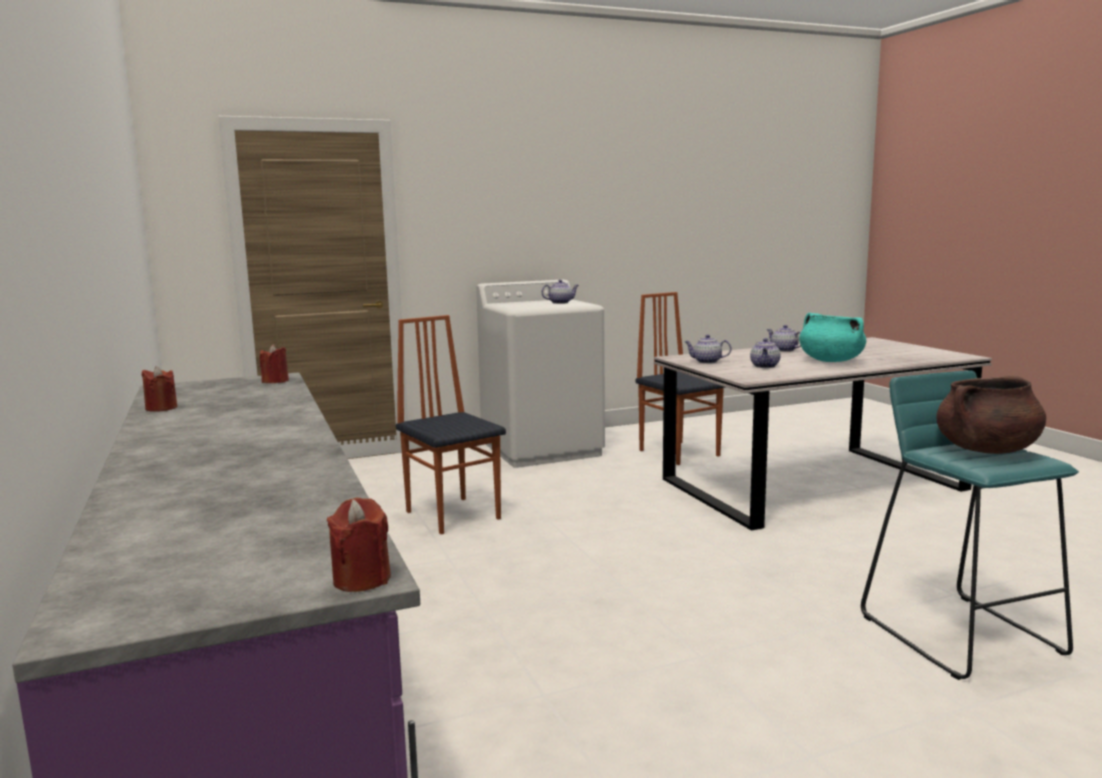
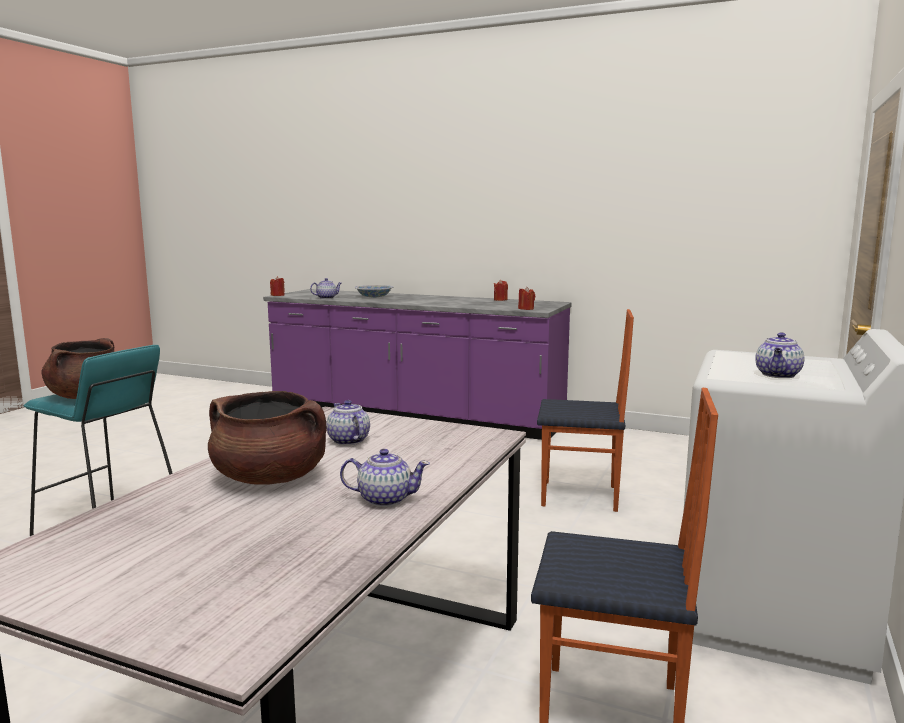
camera: 135 degrees right, 0 degrees up
teapot [685,335,732,364] -> teapot moved to [310,278,341,299]
turquoise cooking pot [799,313,866,362] -> brown cooking pot [208,391,326,484]
none -> bowl [355,285,393,298]

